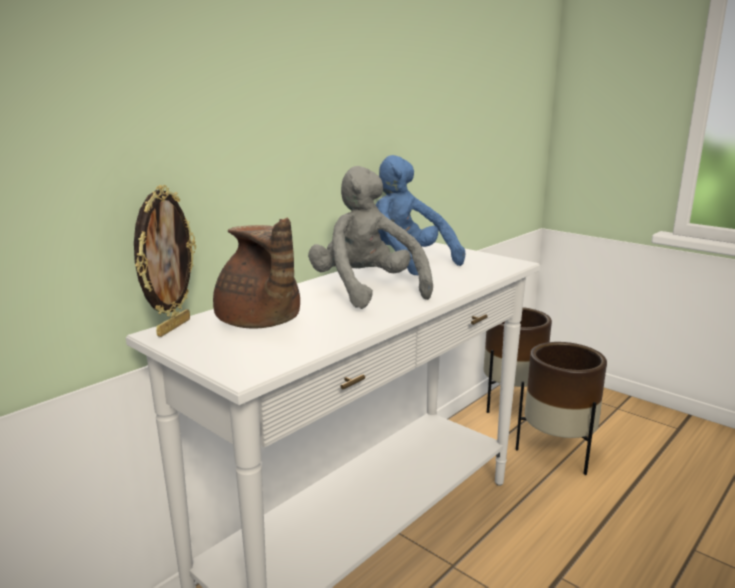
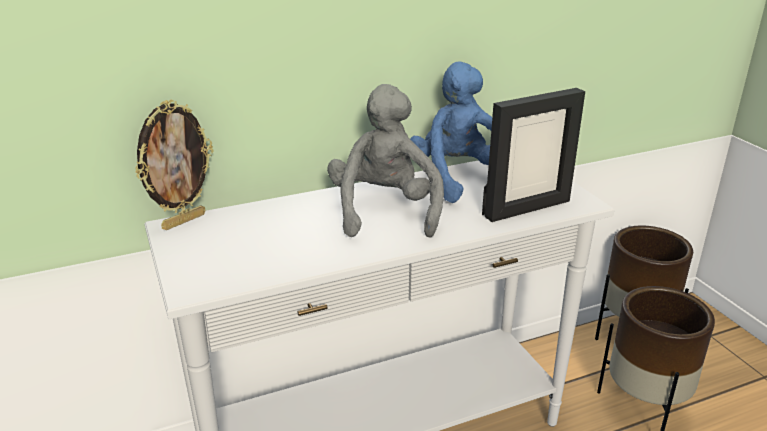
camera: 25 degrees right, 10 degrees up
brown teapot [213,218,300,329] -> none
none -> picture frame [482,88,585,222]

